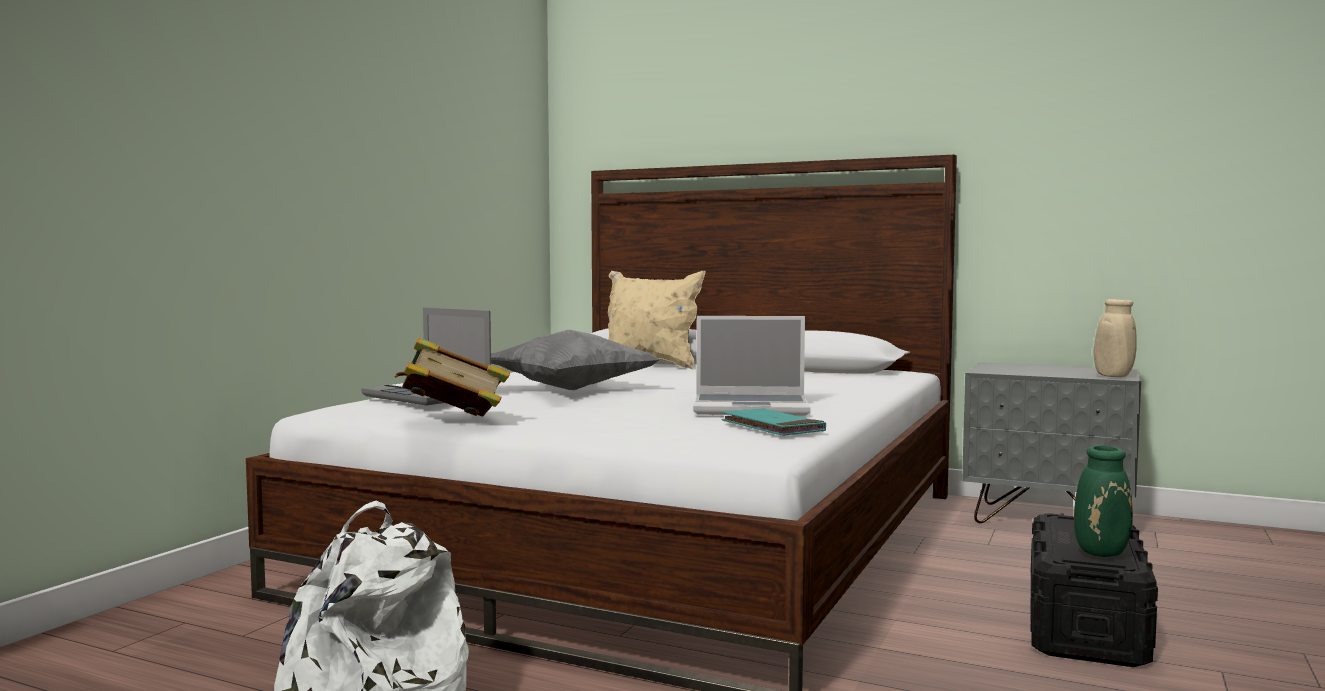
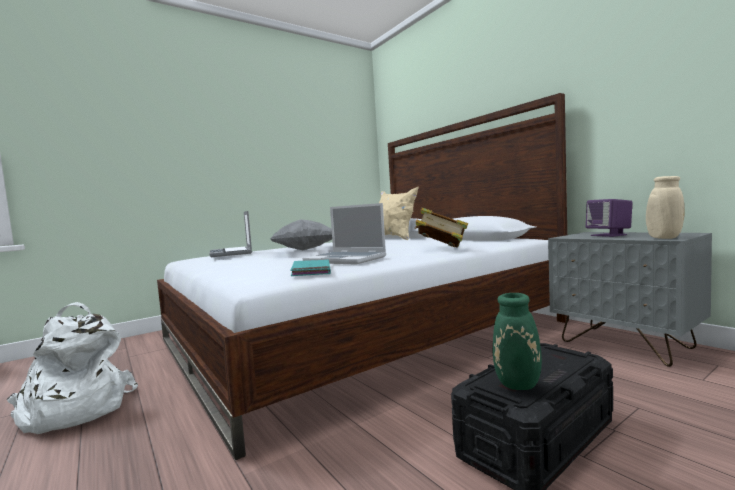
camera: 30 degrees right, 0 degrees up
book [395,338,510,417] -> book moved to [415,208,468,248]
none -> purple speaker [586,199,633,237]

